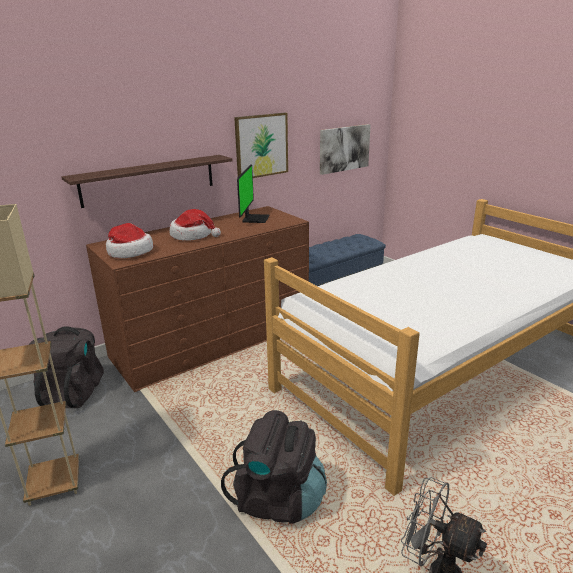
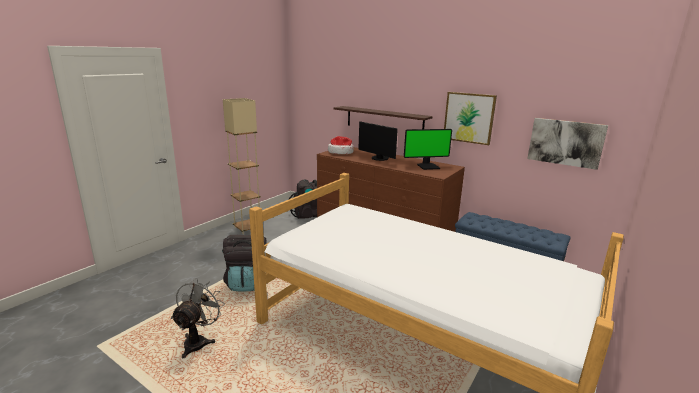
camera: 70 degrees right, 5 degrees down
hat [169,209,221,241] -> monitor [358,121,398,161]

